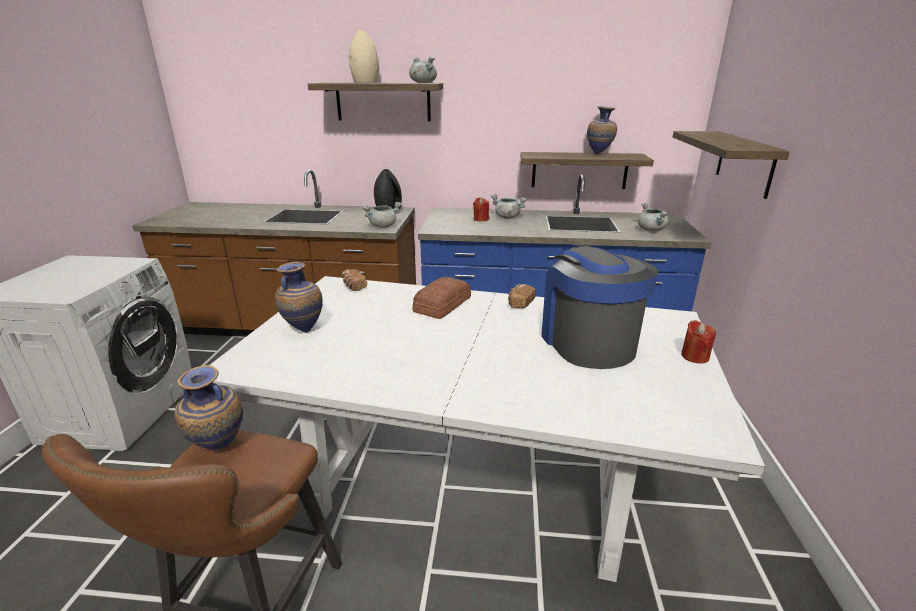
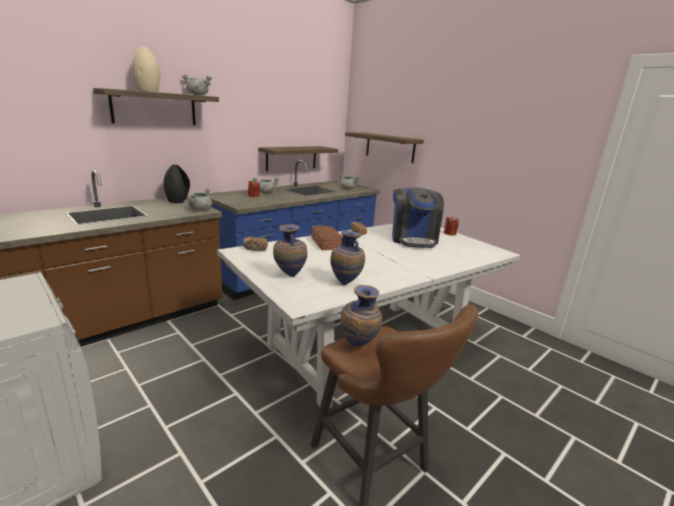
camera: 50 degrees left, 5 degrees down
coffee machine [541,244,658,369] -> coffee machine turned 120 degrees counterclockwise [392,187,444,248]
vase [587,106,617,154] -> vase moved to [330,230,365,285]

